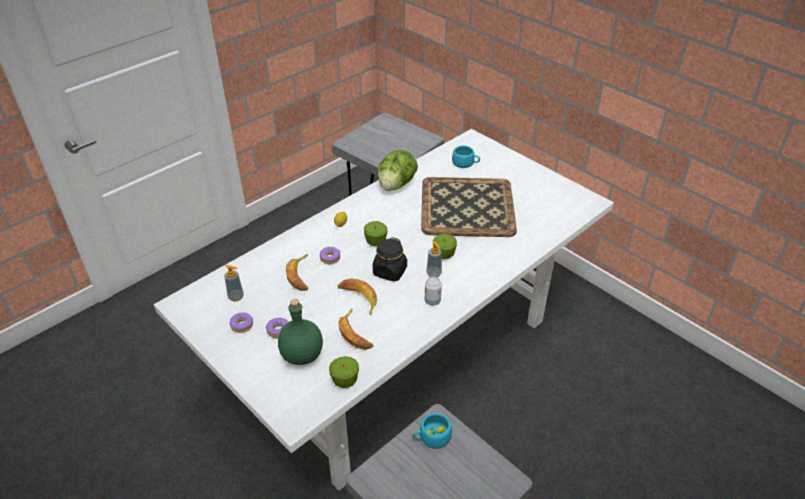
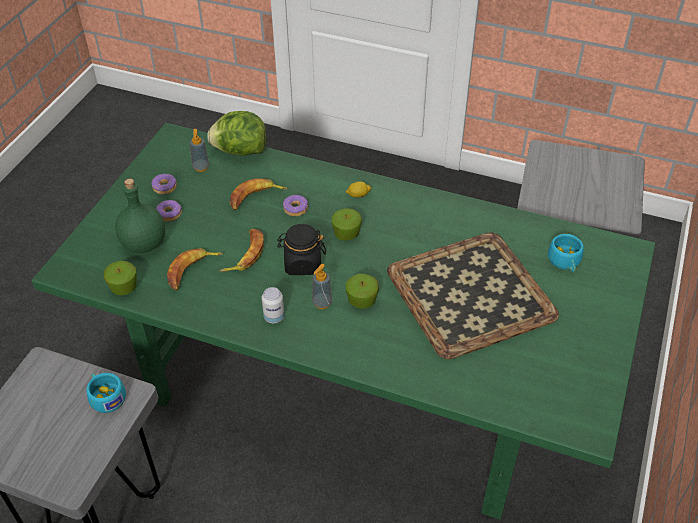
camera: 65 degrees right, 5 degrees up
white dining table [154,129,614,491] -> green dining table [31,123,655,520]
lettuce [377,150,418,191] -> lettuce moved to [207,111,266,155]

